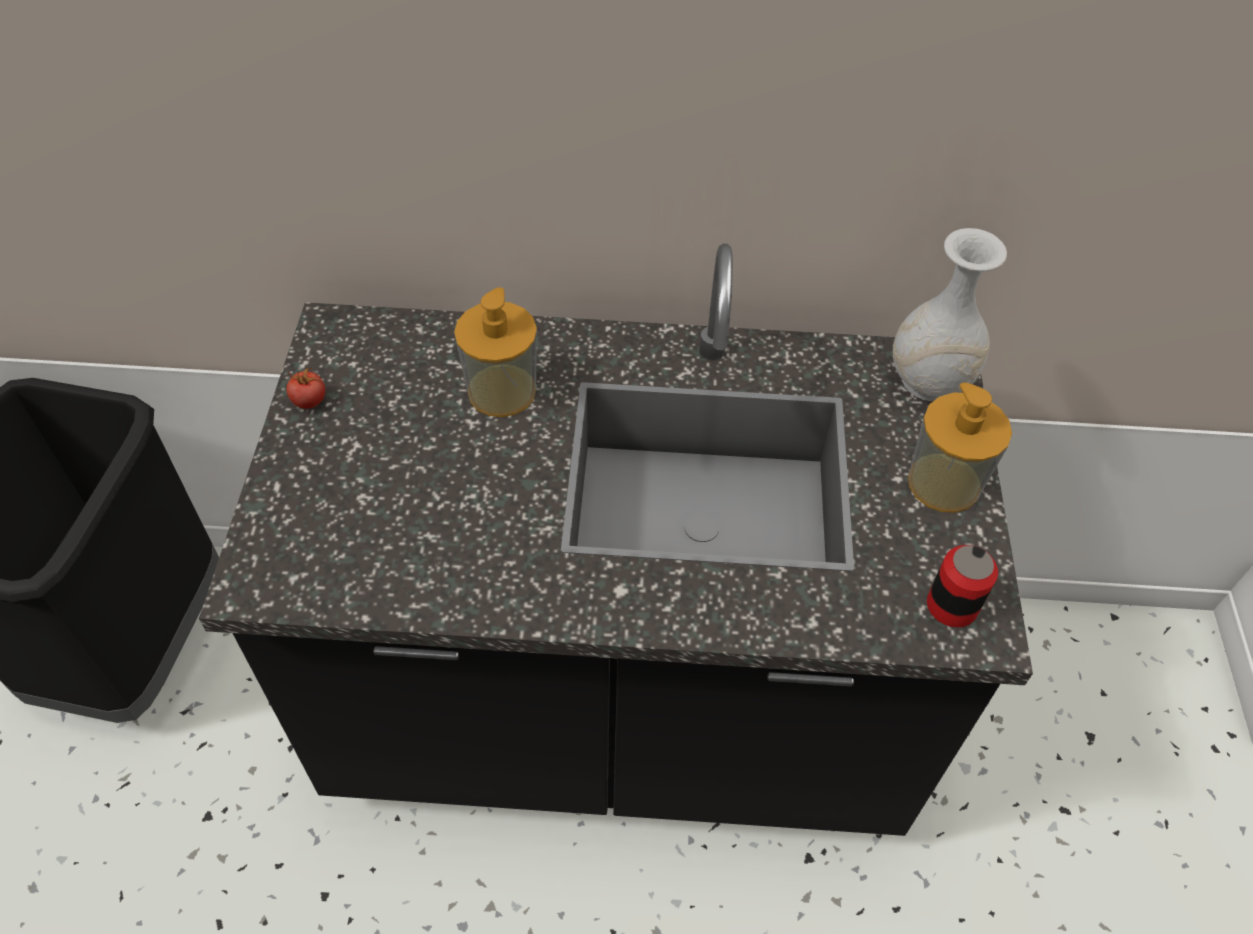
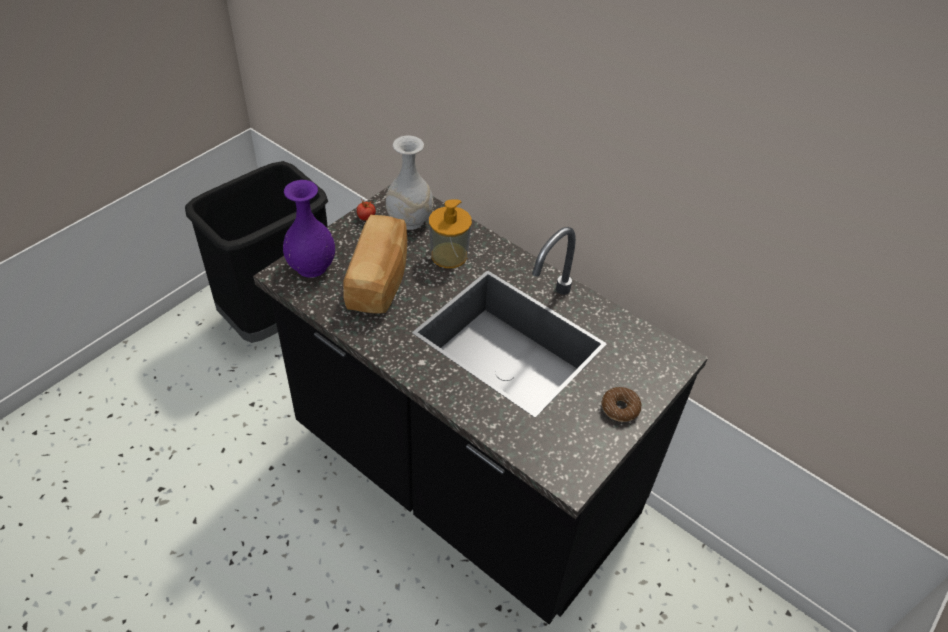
camera: 35 degrees right, 5 degrees down
white vase [893,228,1007,401] -> white vase moved to [386,135,434,230]
soap dispenser [908,382,1012,513] -> donut [601,387,641,422]
can [927,545,998,627] -> none
none -> purple vase [283,180,335,278]
none -> bread [343,215,407,314]

